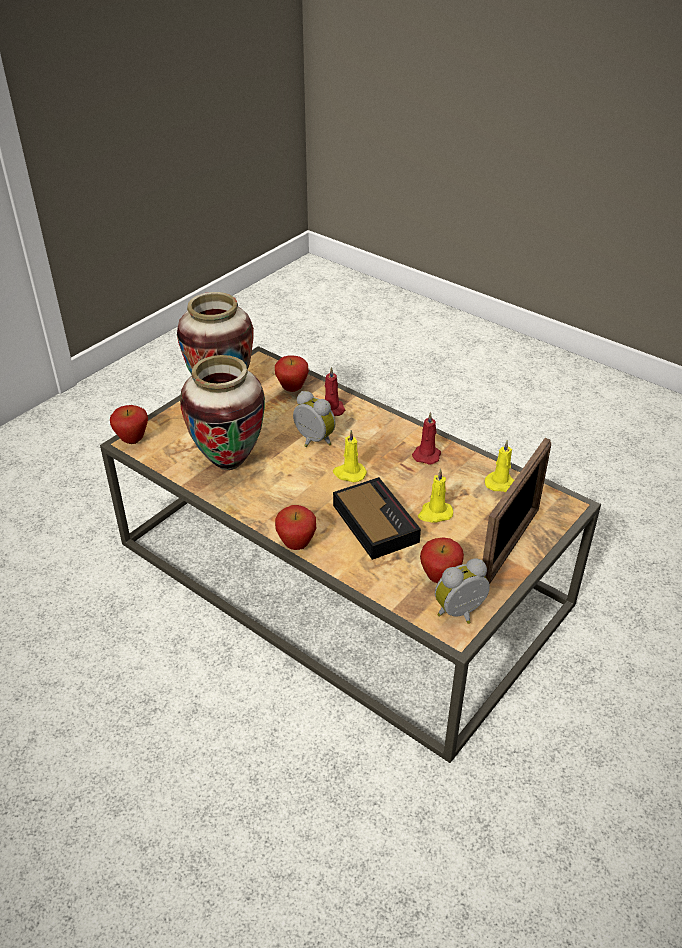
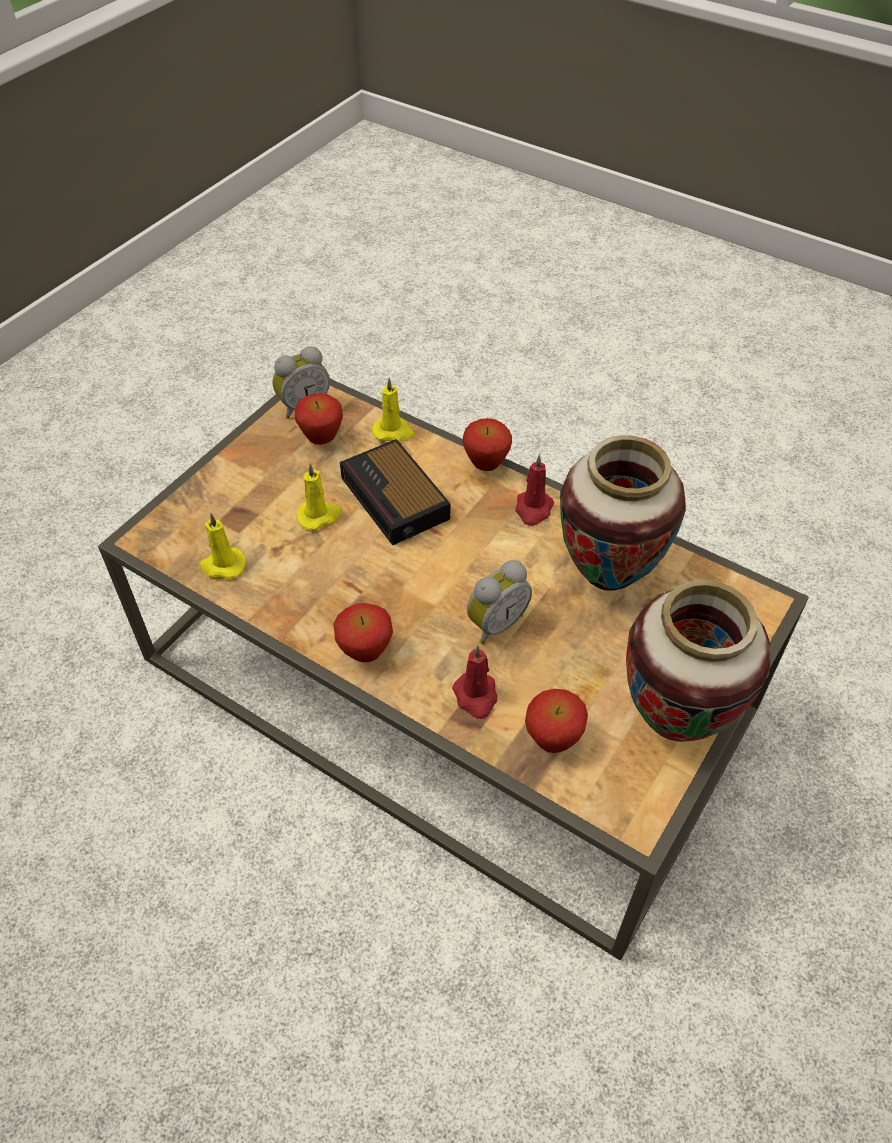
camera: 175 degrees right, 10 degrees up
apple [110,405,148,444] -> apple moved to [333,603,393,663]
alarm clock [293,391,335,447] -> alarm clock turned 75 degrees counterclockwise [467,560,532,644]
yellow candle [333,430,367,482] -> yellow candle moved to [372,378,415,442]
red candle [412,412,441,465] -> red candle moved to [515,455,554,526]
picture frame [483,438,551,584] -> none

